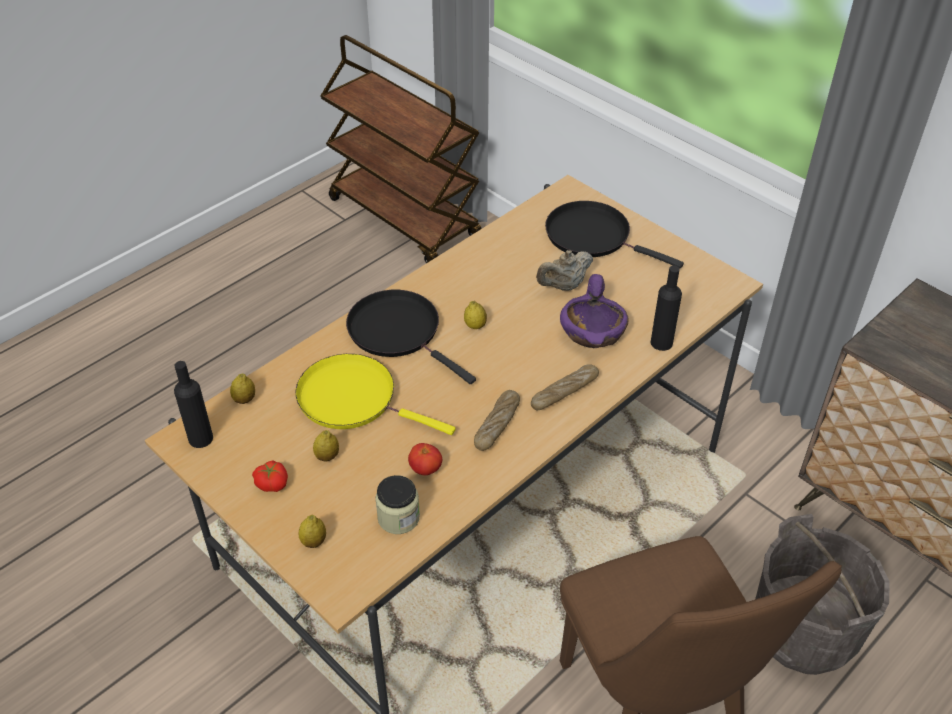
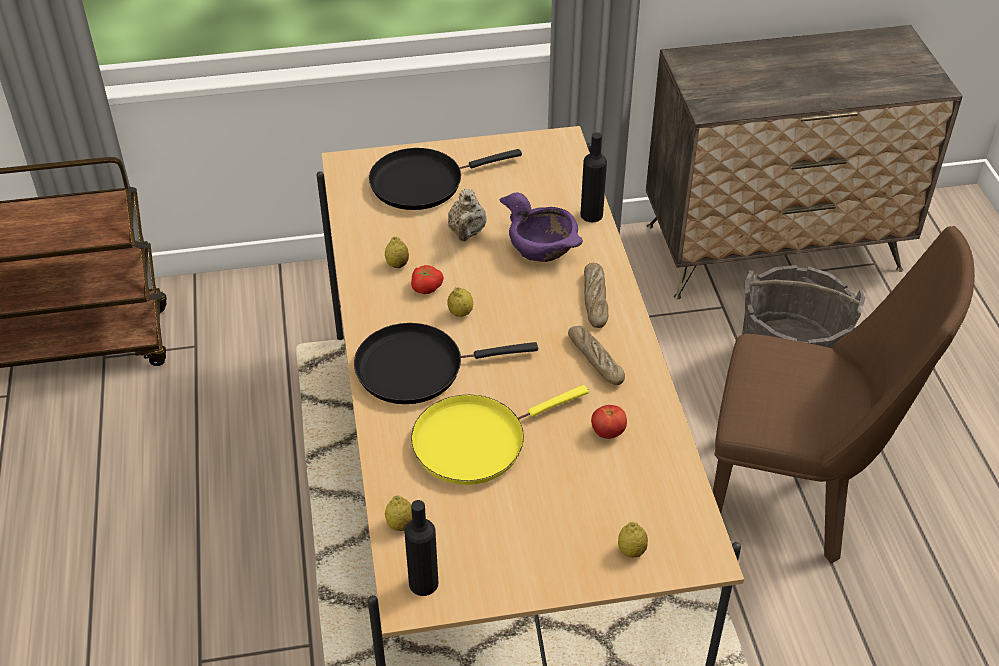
camera: 55 degrees left, 0 degrees up
tomato [252,460,288,492] -> tomato moved to [411,265,444,294]
lemon [313,430,339,462] -> lemon moved to [385,237,409,268]
jar [375,475,420,534] -> none

